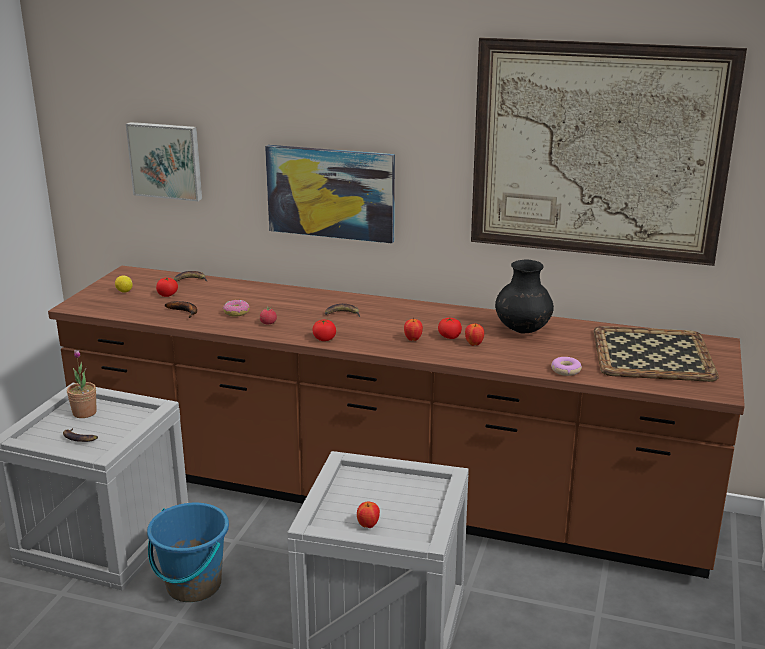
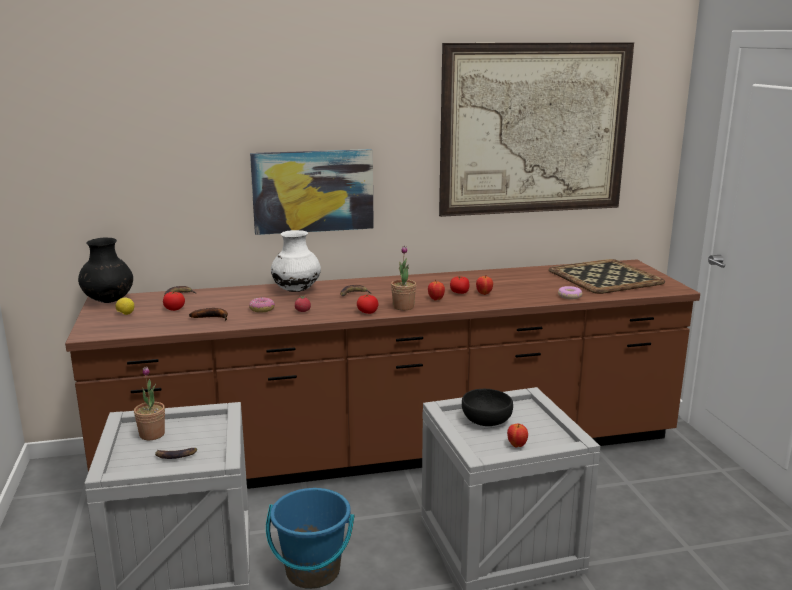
camera: 30 degrees left, 5 degrees down
picture [126,122,202,201] -> none
black vase [495,260,554,333] -> black vase moved to [78,238,133,303]
none -> white vase [271,230,321,292]
none -> potted plant [391,246,416,310]
none -> black bowl [462,389,513,426]

